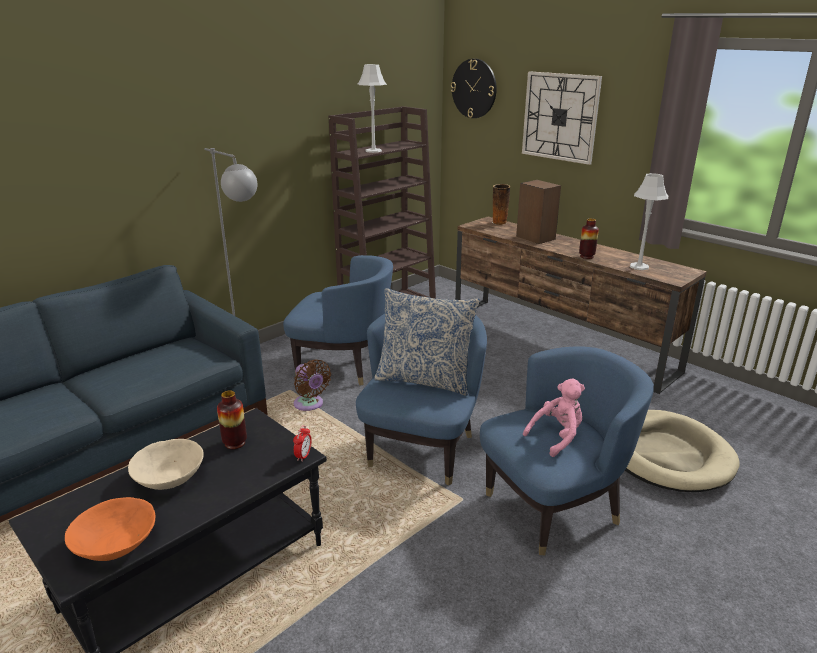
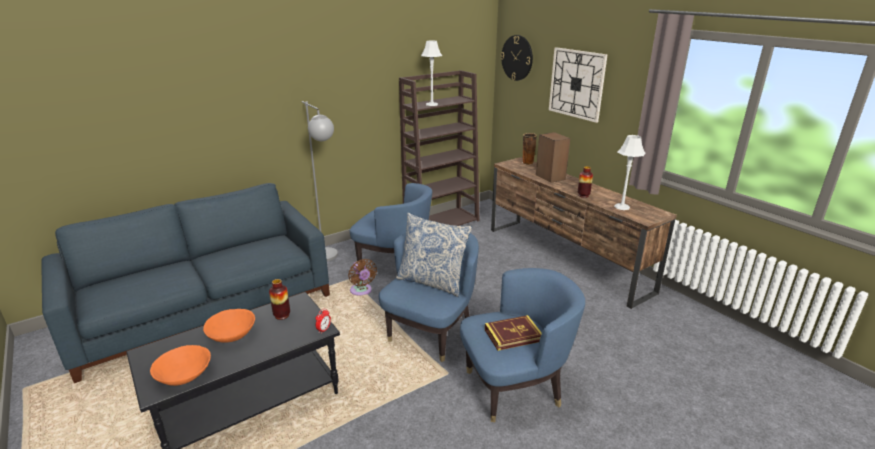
camera: 10 degrees right, 0 degrees up
beige bowl [128,439,204,490] -> orange bowl [203,309,255,343]
pink plush toy [523,378,585,457] -> book [485,315,542,351]
beige dog bed [625,410,740,492] -> none

